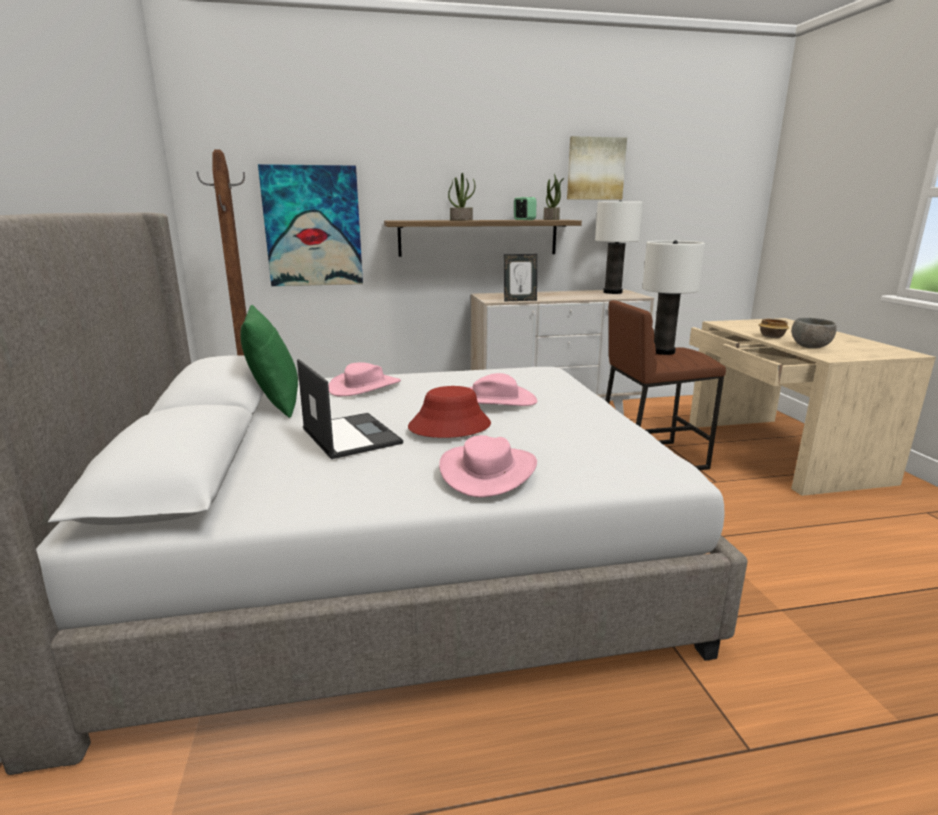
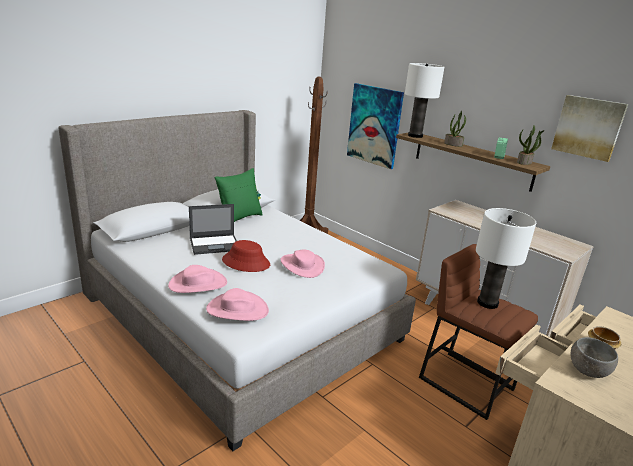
camera: 55 degrees right, 5 degrees up
laptop [297,359,403,459] -> laptop turned 45 degrees clockwise [189,204,237,255]
pink hat [328,362,401,396] -> pink hat moved to [206,288,269,321]
picture frame [504,254,537,301] -> none
white table lamp [595,200,643,294] -> white table lamp moved to [405,63,444,138]

